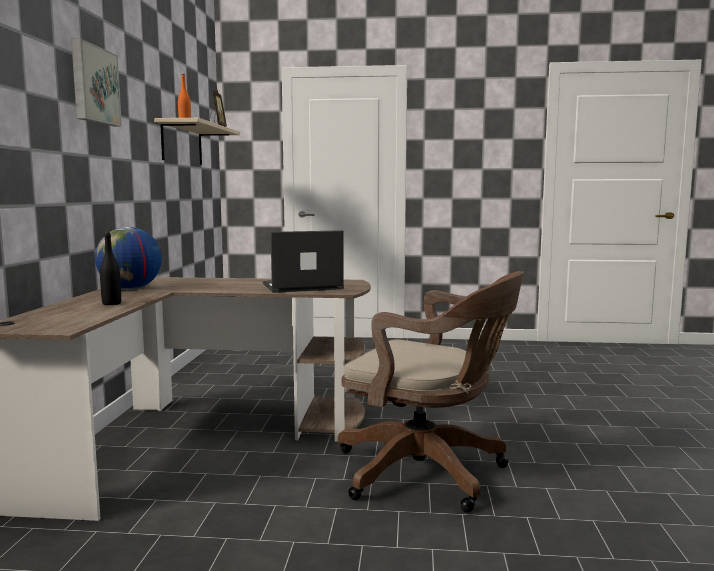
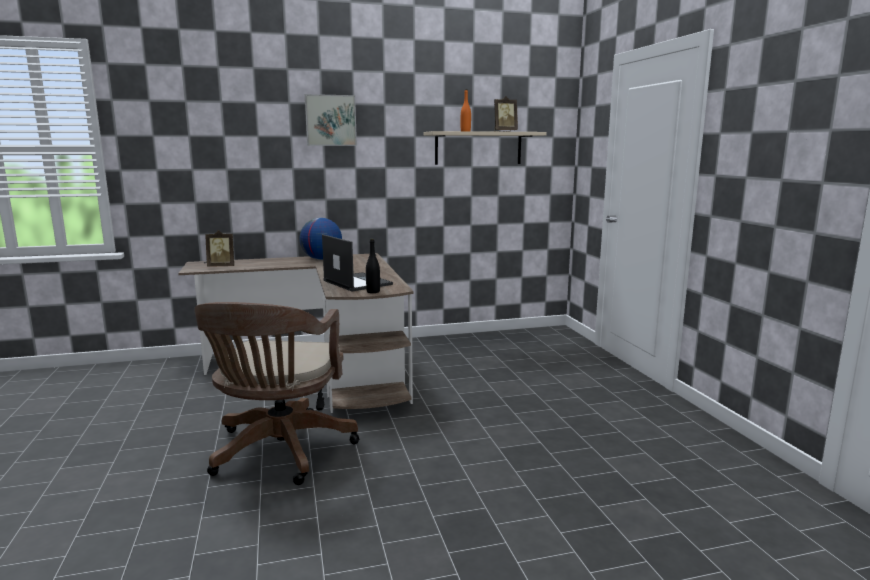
camera: 70 degrees right, 5 degrees up
black bottle [100,232,121,305] -> black bottle moved to [366,239,380,293]
none -> picture frame [205,230,234,267]

